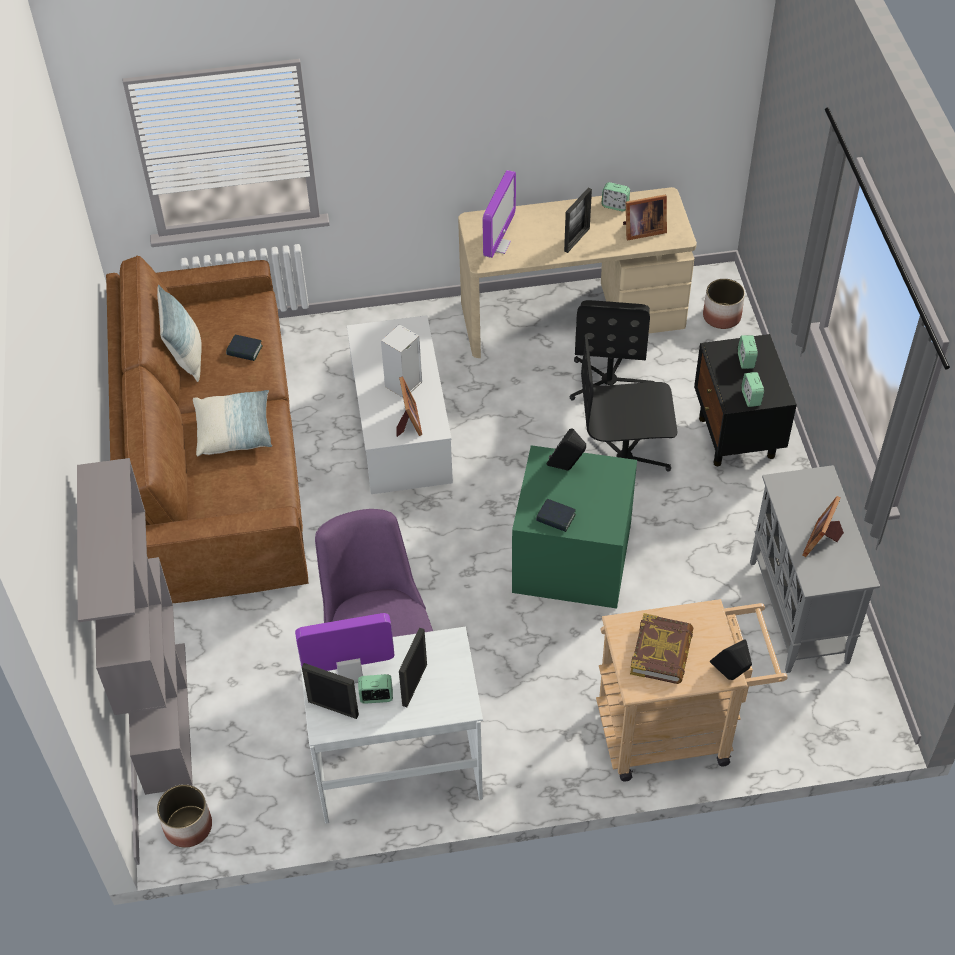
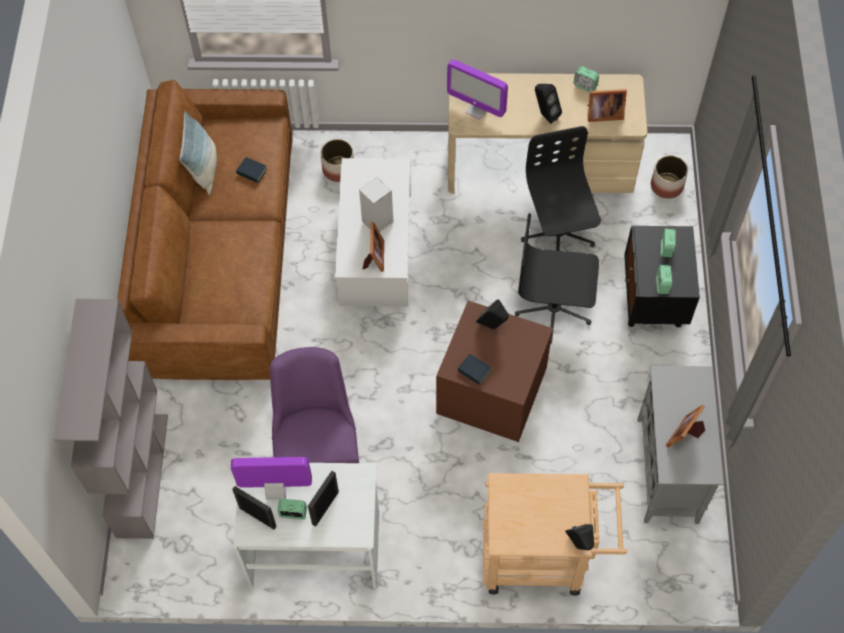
camera: 10 degrees right, 10 degrees up
planter [157,784,212,848] -> planter moved to [321,139,354,182]
pillow [193,390,272,456] -> none
monitor [483,170,516,258] -> monitor turned 90 degrees clockwise [447,59,508,120]
green storage box [512,445,637,609] -> brown storage box [436,301,553,442]
picture frame [564,188,592,253] -> black speaker [535,84,562,124]
black office chair [570,300,654,400] -> black office chair turned 150 degrees clockwise [521,126,601,251]
book [630,613,693,684] -> none

